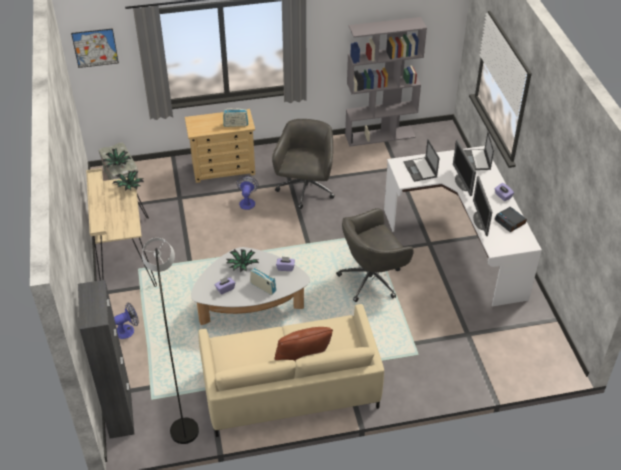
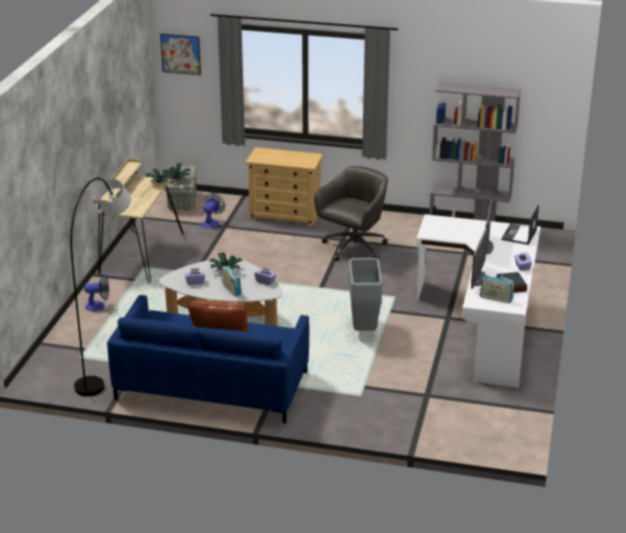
camera: 25 degrees right, 15 degrees down
black cabinet [78,280,135,439] -> none
beige sofa [199,304,384,437] -> blue sofa [107,295,309,424]
radio [223,108,248,127] -> radio moved to [480,273,514,303]
fan [237,176,259,210] -> fan moved to [202,193,225,228]
grey office chair [336,208,414,302] -> grey trash can [348,258,383,331]
laptop [404,139,439,182] -> none

